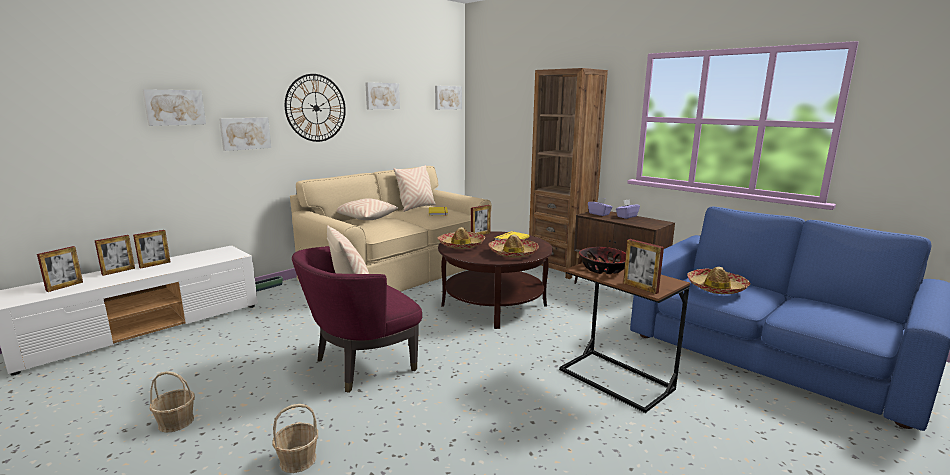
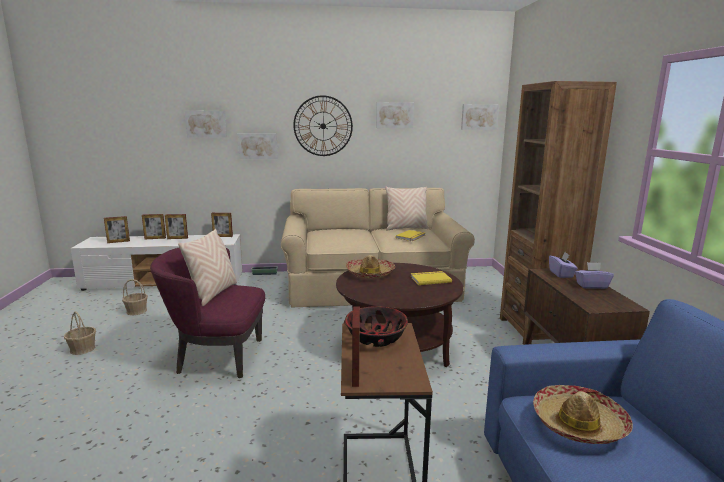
camera: 40 degrees right, 0 degrees up
basket [272,404,318,473] -> basket moved to [122,279,148,315]
beige pillow [337,198,398,220] -> none
picture frame [471,205,491,235] -> picture frame moved to [211,213,233,237]
hat [488,235,539,258] -> none

